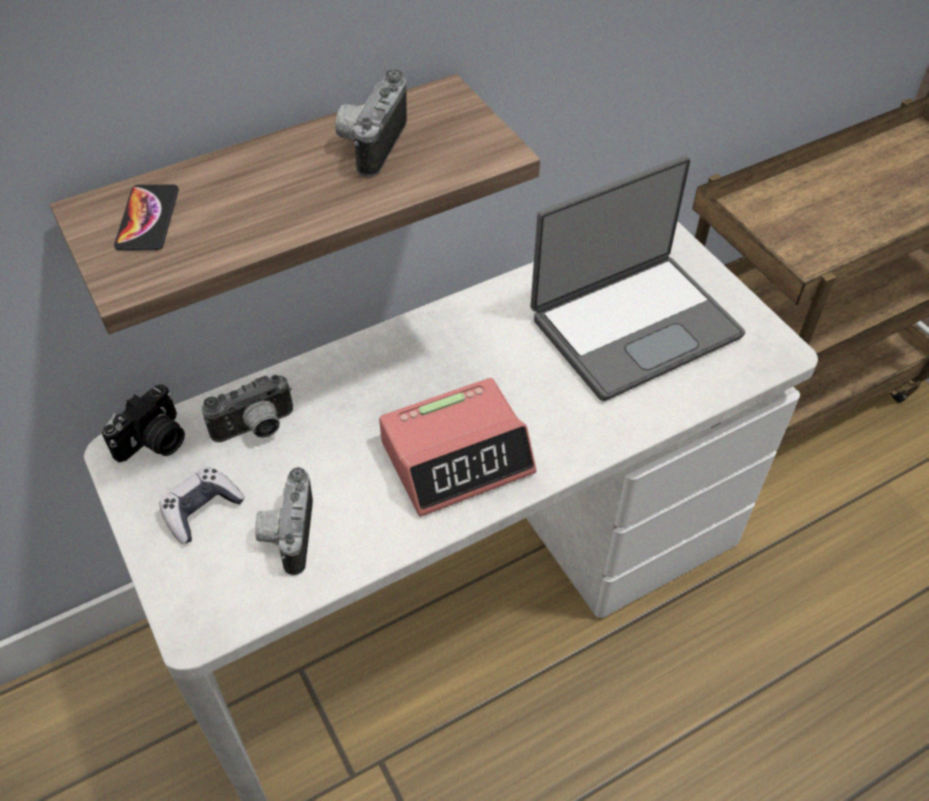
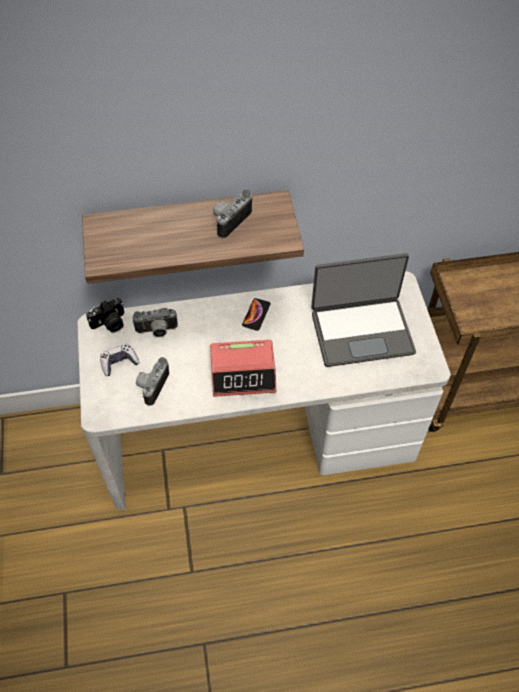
camera: 20 degrees right, 5 degrees up
phone [114,185,179,250] -> phone moved to [242,298,271,331]

